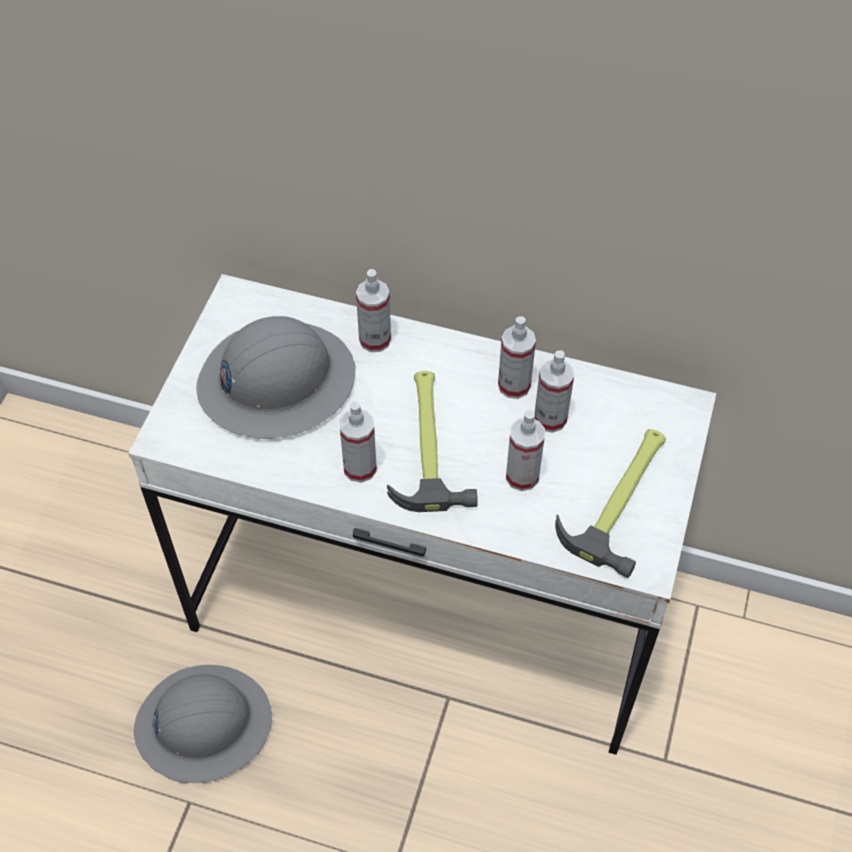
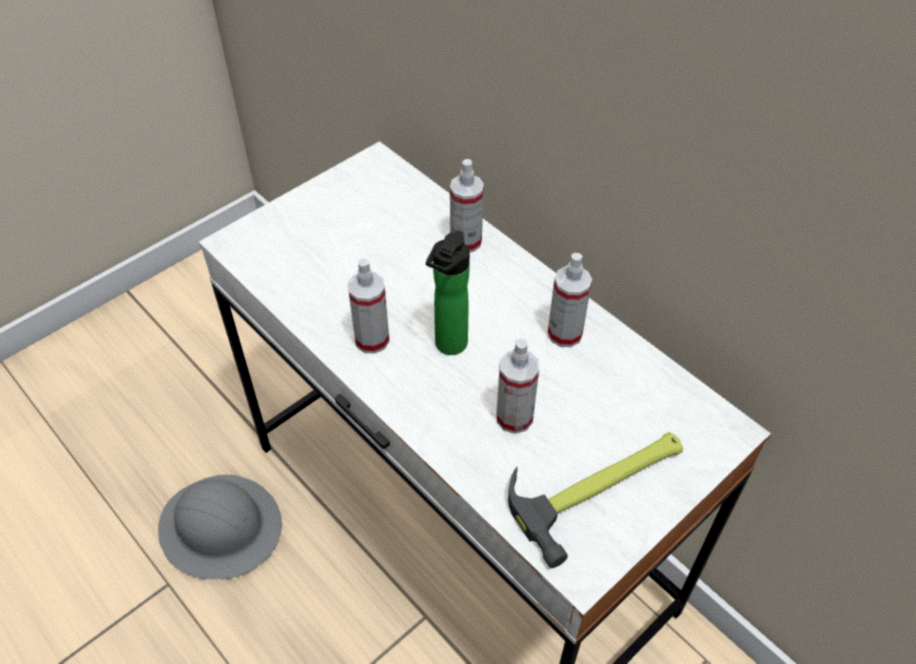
camera: 30 degrees right, 5 degrees down
grey hard hat [197,316,356,439] -> none
hammer [387,371,478,512] -> bottle [426,231,470,355]
spray bottle [535,350,574,433] -> none

